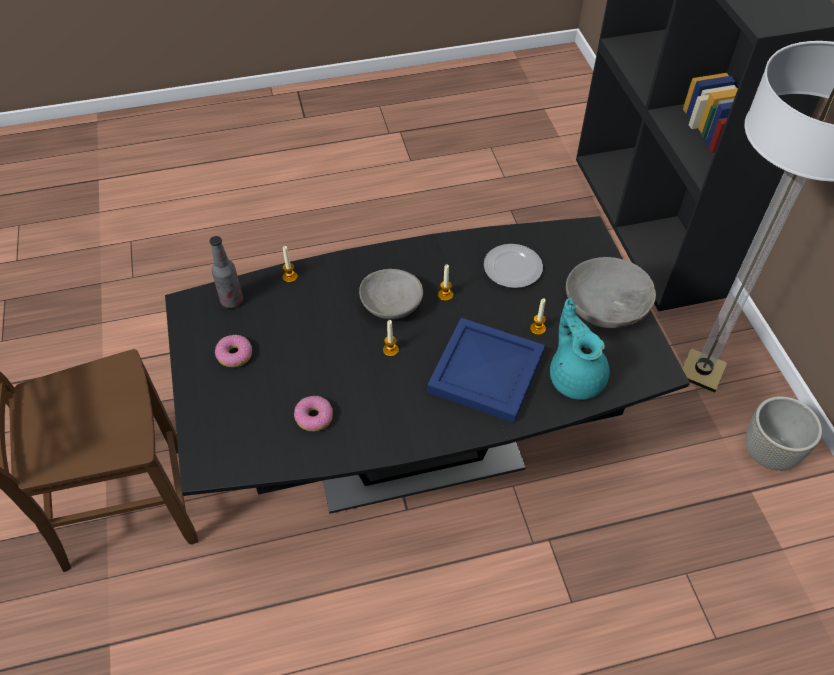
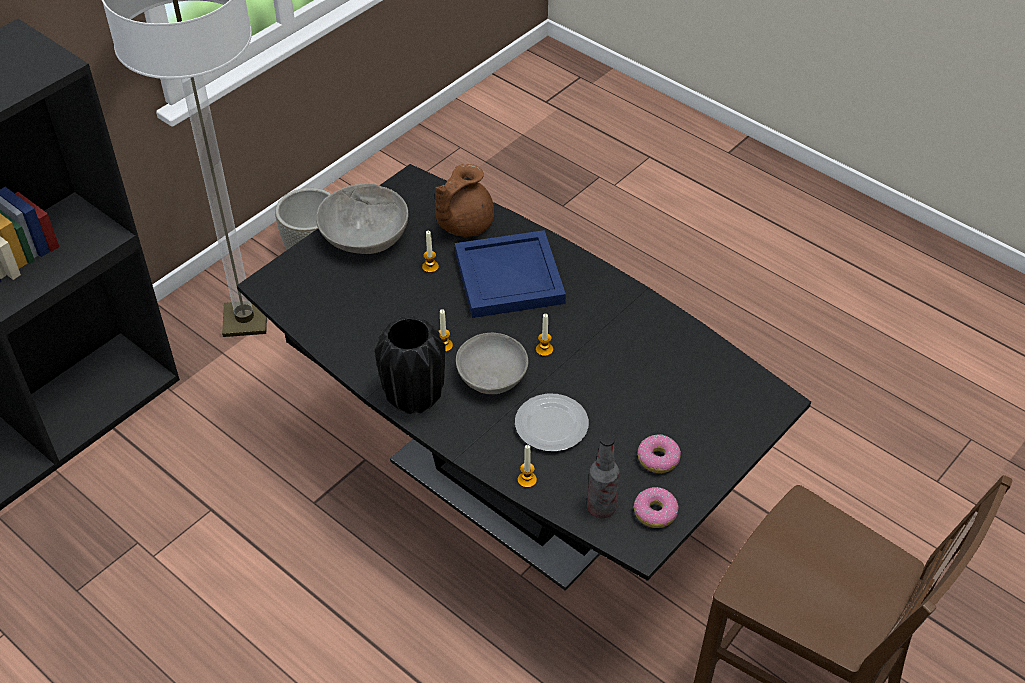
camera: 125 degrees left, 5 degrees down
donut [294,396,333,432] -> donut moved to [633,487,679,528]
plate [484,244,543,288] -> plate moved to [515,393,589,452]
turquoise teapot [550,299,610,400] -> brown teapot [435,164,494,237]
none -> black vase [374,316,446,414]

